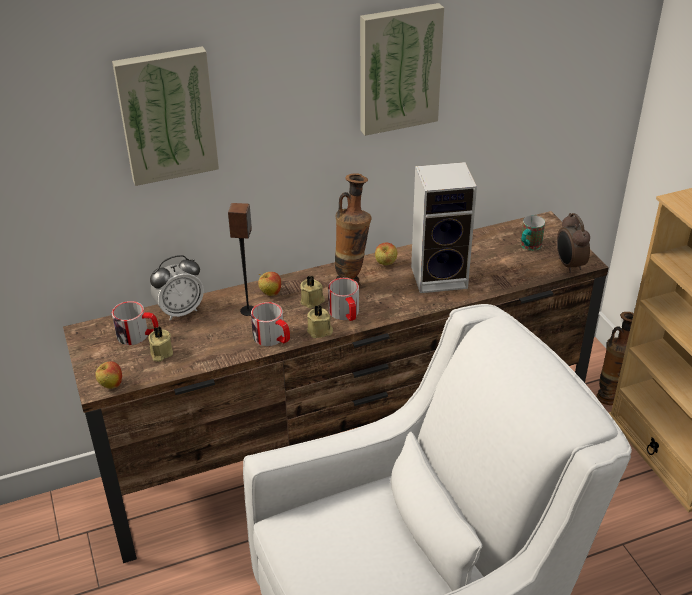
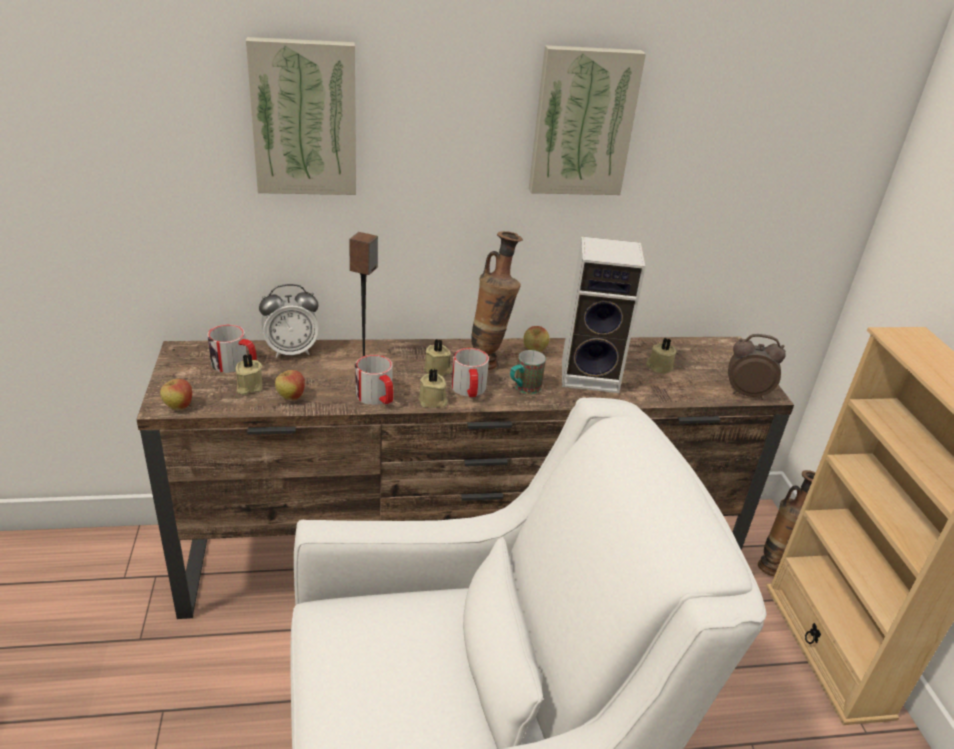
camera: 10 degrees right, 5 degrees down
apple [258,272,281,296] -> apple moved to [275,370,305,400]
mug [520,215,545,251] -> mug moved to [510,350,546,394]
alarm clock [557,213,590,273] -> alarm clock turned 105 degrees clockwise [728,334,786,400]
none -> beige candle [646,338,677,373]

